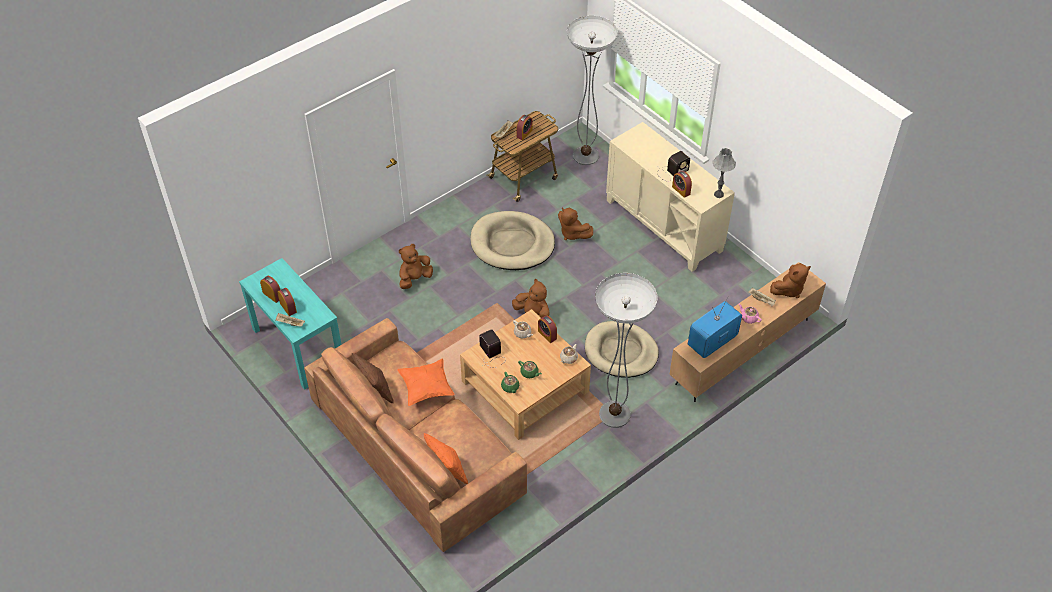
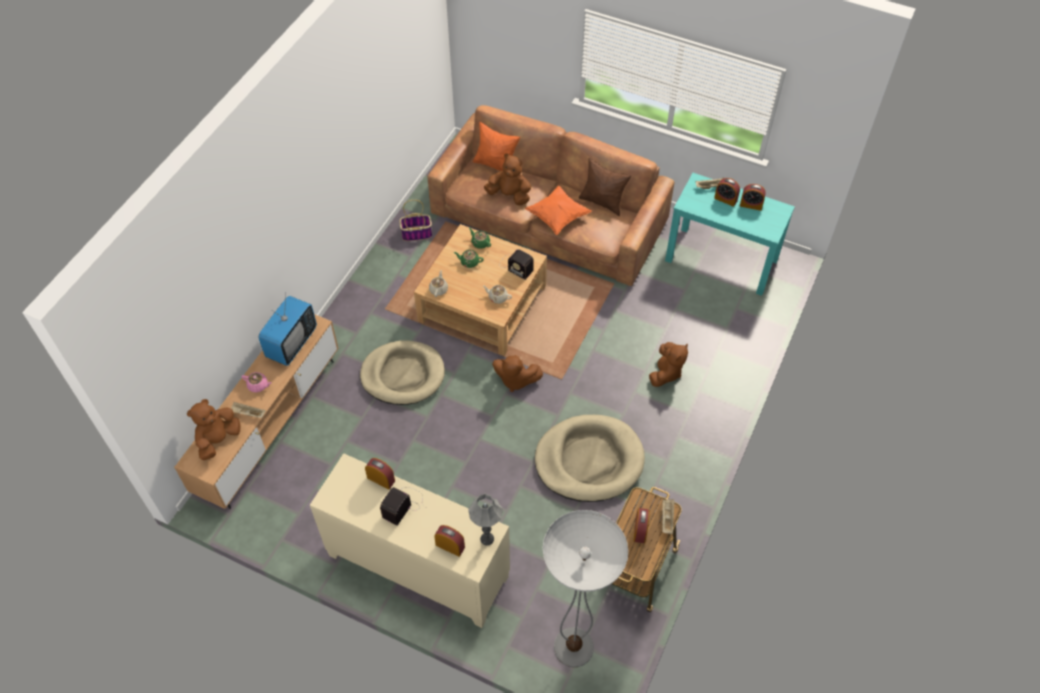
camera: 155 degrees right, 5 degrees up
alarm clock [538,315,557,343] -> alarm clock moved to [434,525,465,557]
brown plush toy [558,207,593,240] -> brown plush toy moved to [484,153,531,205]
floor lamp [595,273,658,428] -> none
grey table lamp [713,148,736,198] -> grey table lamp moved to [468,493,503,546]
none -> basket [399,200,432,241]

